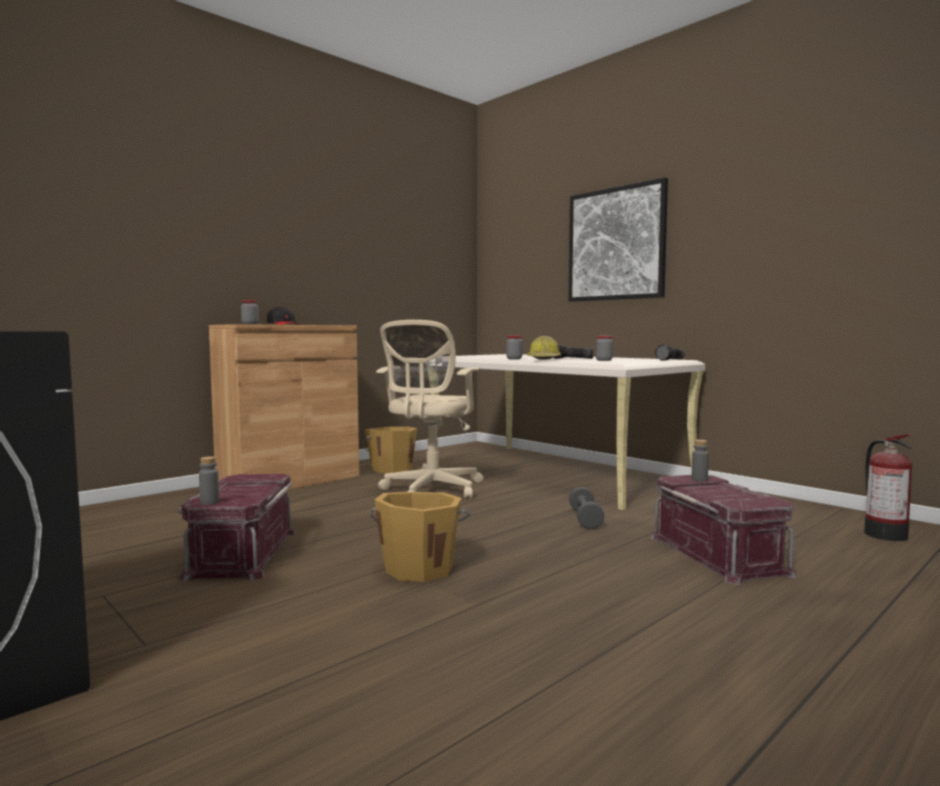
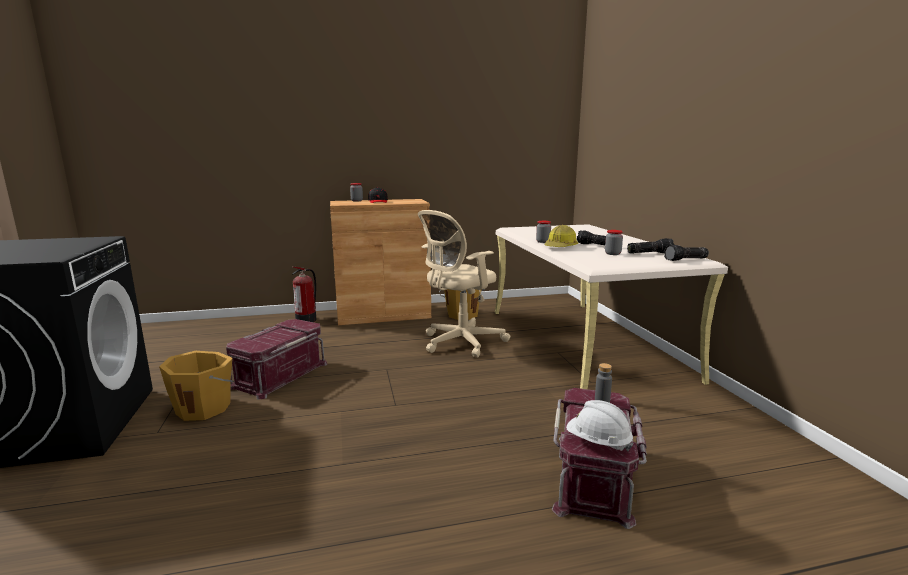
camera: 30 degrees right, 10 degrees up
grey bottle [199,456,219,505] -> none
orange bucket [370,492,471,582] -> orange bucket moved to [159,351,234,421]
picture [568,178,668,302] -> none
grey dumbbell [569,487,604,529] -> none
fire extinguisher [864,434,912,541] -> fire extinguisher moved to [292,267,317,322]
none -> white hard hat [566,400,634,452]
none -> flashlight [627,238,674,254]

